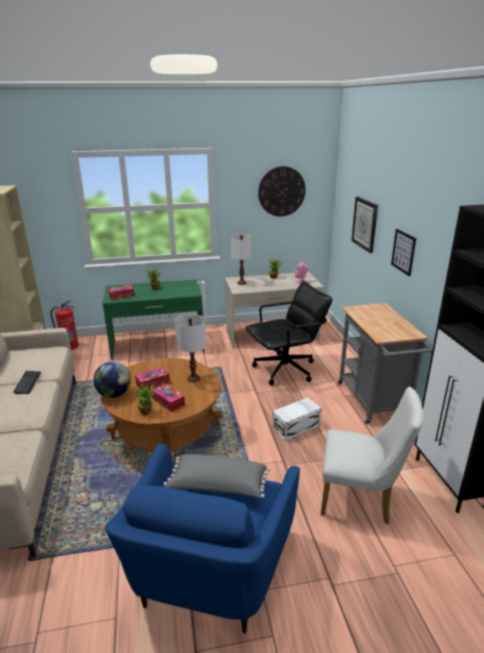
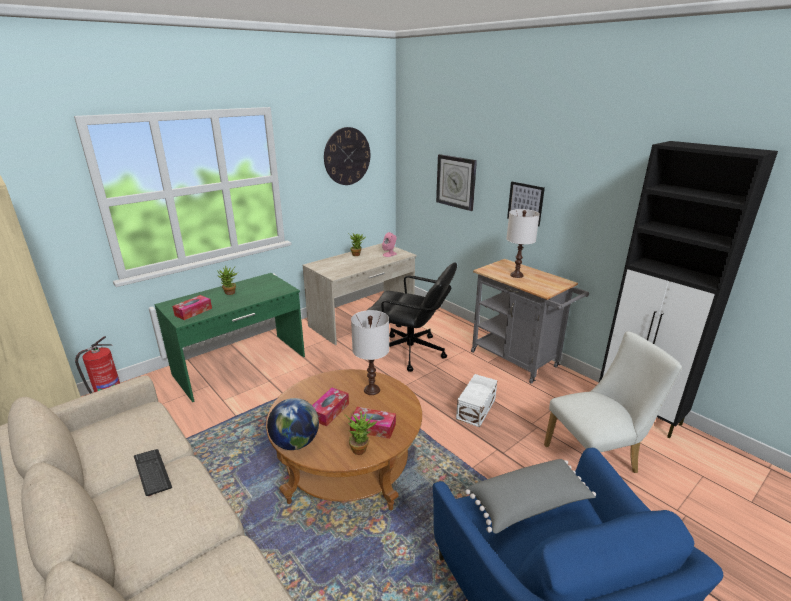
camera: 30 degrees left, 0 degrees up
white table lamp [231,234,252,285] -> white table lamp moved to [506,209,540,278]
black office chair [246,281,333,385] -> black office chair turned 75 degrees clockwise [368,262,457,372]

